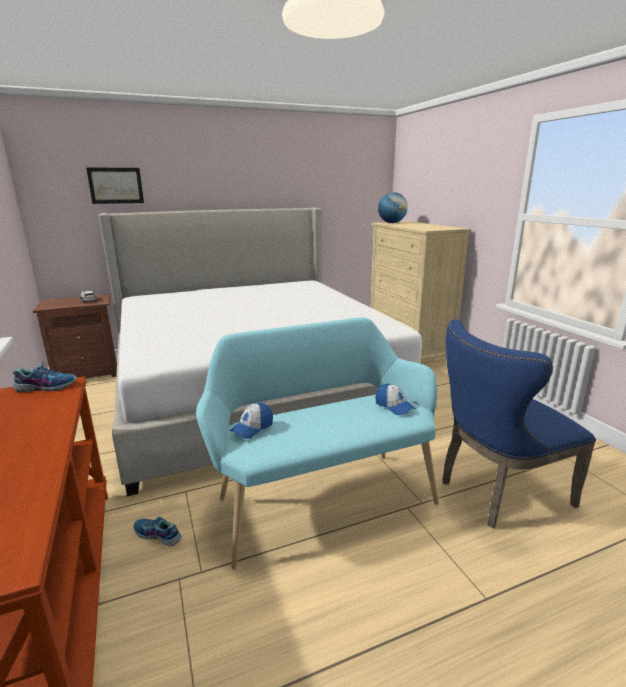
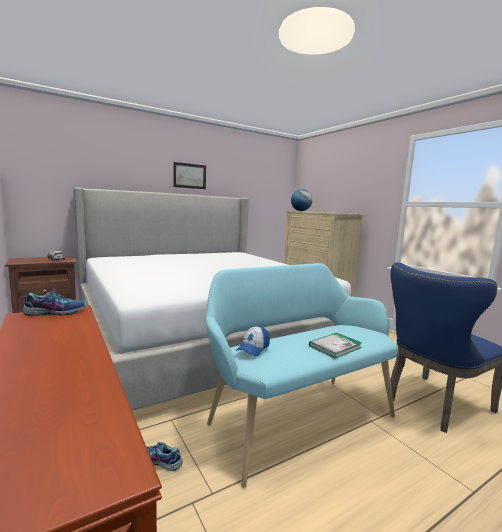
camera: 10 degrees left, 10 degrees down
picture [86,167,144,204] -> picture moved to [173,162,206,189]
cap [375,383,416,415] -> none
none -> book [309,333,362,358]

